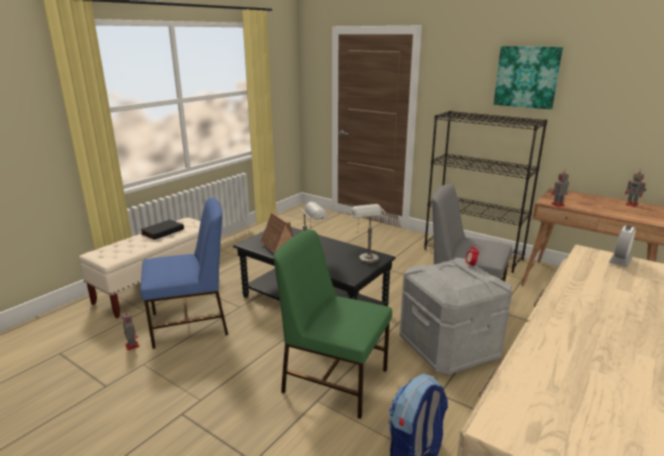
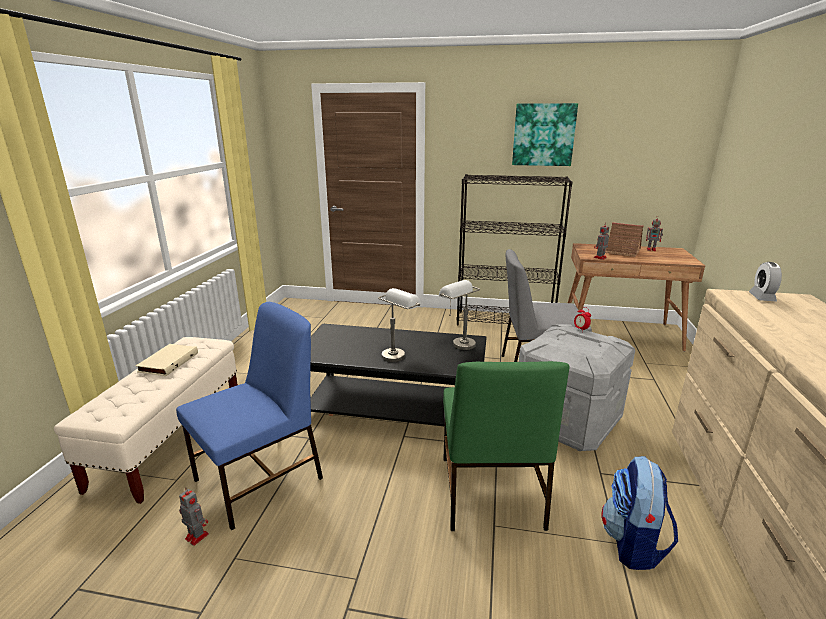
camera: 25 degrees left, 0 degrees up
black book [140,220,184,240] -> beige book [136,344,198,376]
toy house [260,213,294,253] -> toy house moved to [605,222,644,257]
green chair [274,229,392,419] -> green chair turned 90 degrees counterclockwise [443,361,569,531]

